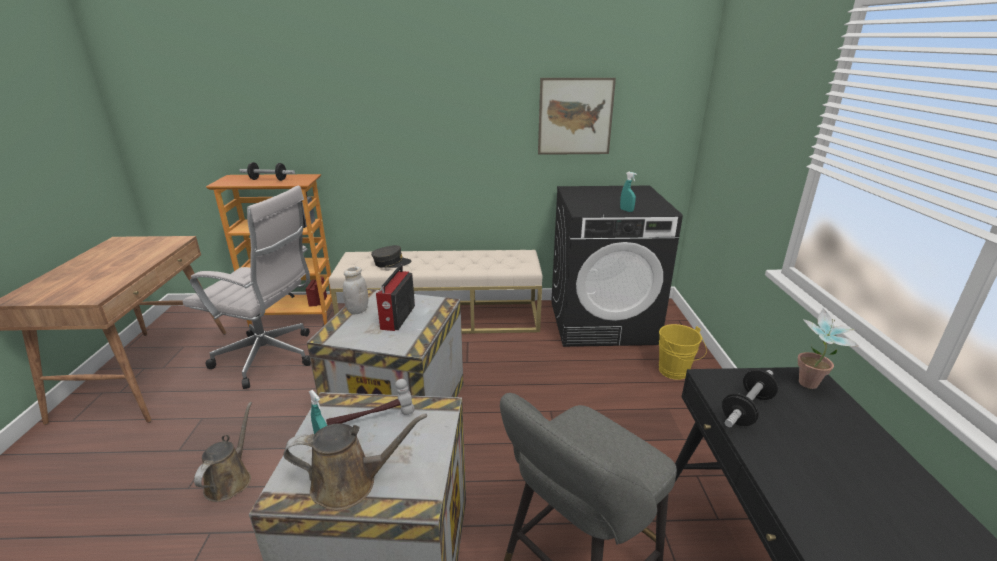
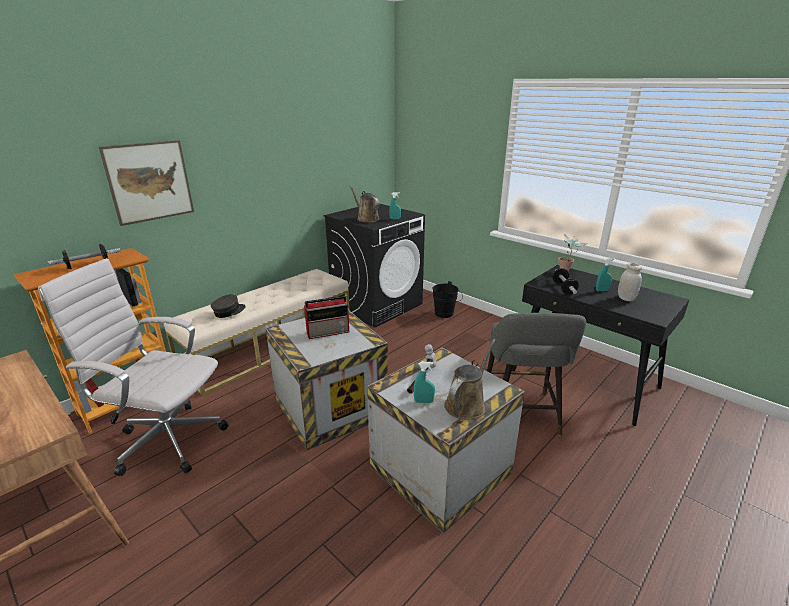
camera: 45 degrees left, 0 degrees up
white office chair [183,186,311,389] -> white office chair turned 135 degrees counterclockwise [38,258,229,476]
brown watering can [194,402,252,502] -> brown watering can moved to [349,185,380,222]
white jar [343,267,368,314] -> white jar moved to [618,263,642,301]
radio [376,265,415,331] -> radio turned 75 degrees counterclockwise [304,296,349,339]
picture [538,78,616,155] -> picture moved to [99,140,194,226]
yellow bucket [659,324,707,380] -> black bucket [432,281,463,318]
none -> turquoise spray bottle [596,258,615,291]

